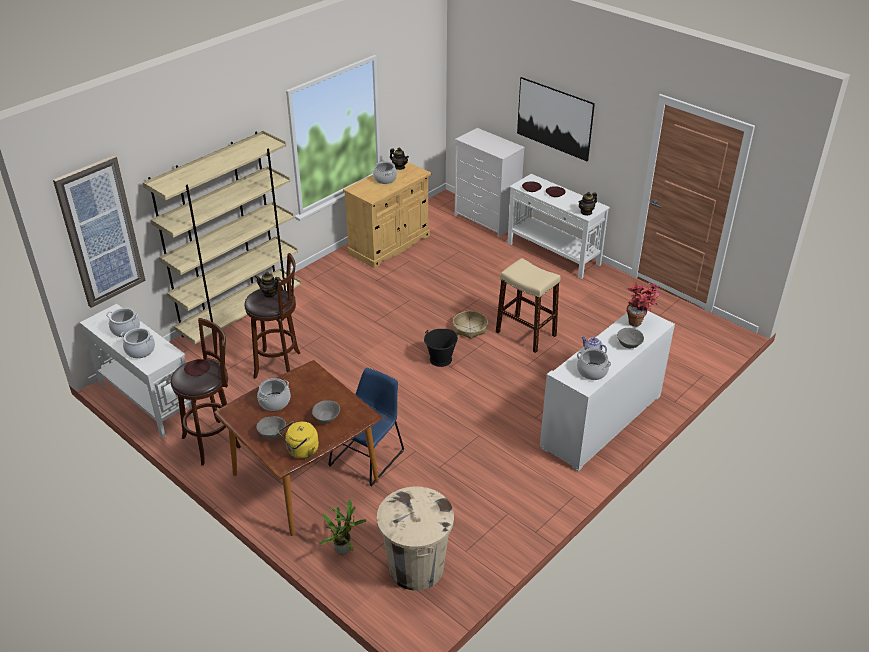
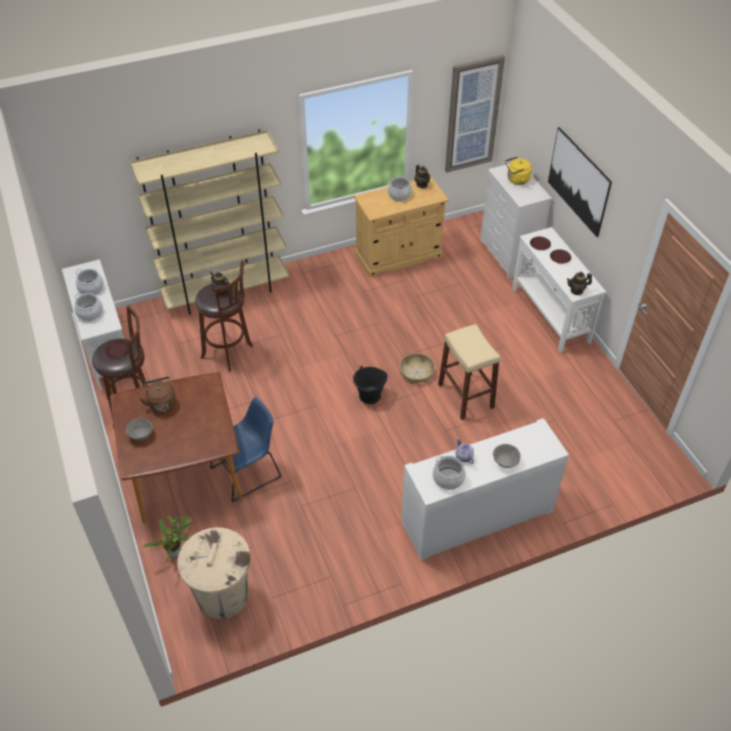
camera: 25 degrees right, 10 degrees up
picture [53,155,146,308] -> picture moved to [445,55,505,172]
cooking pot [257,378,290,411] -> brown kettle [140,377,176,413]
yellow kettle [279,421,319,459] -> yellow kettle moved to [505,157,532,185]
grey bowl [312,400,340,424] -> none
potted plant [626,282,660,327] -> none

